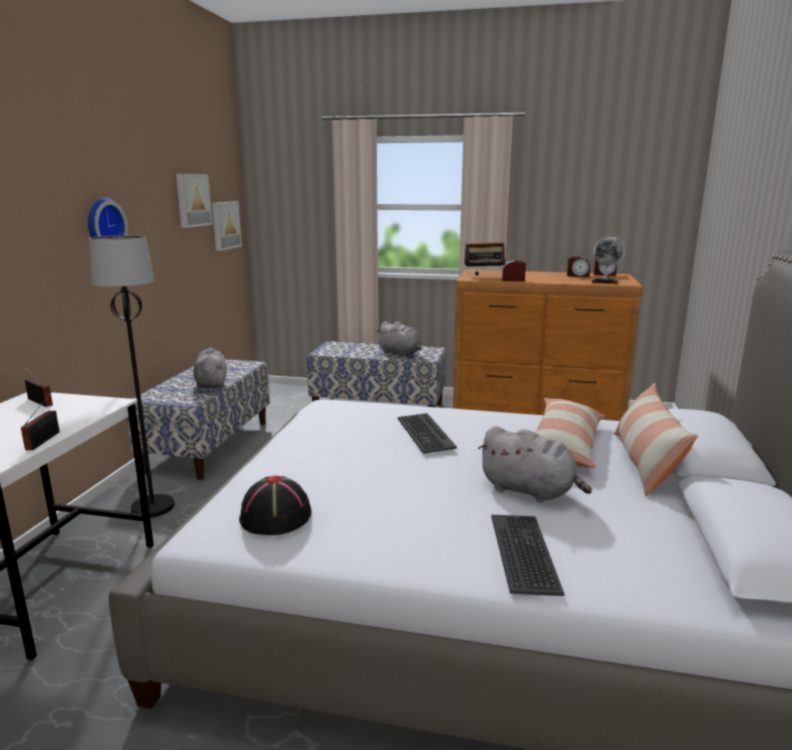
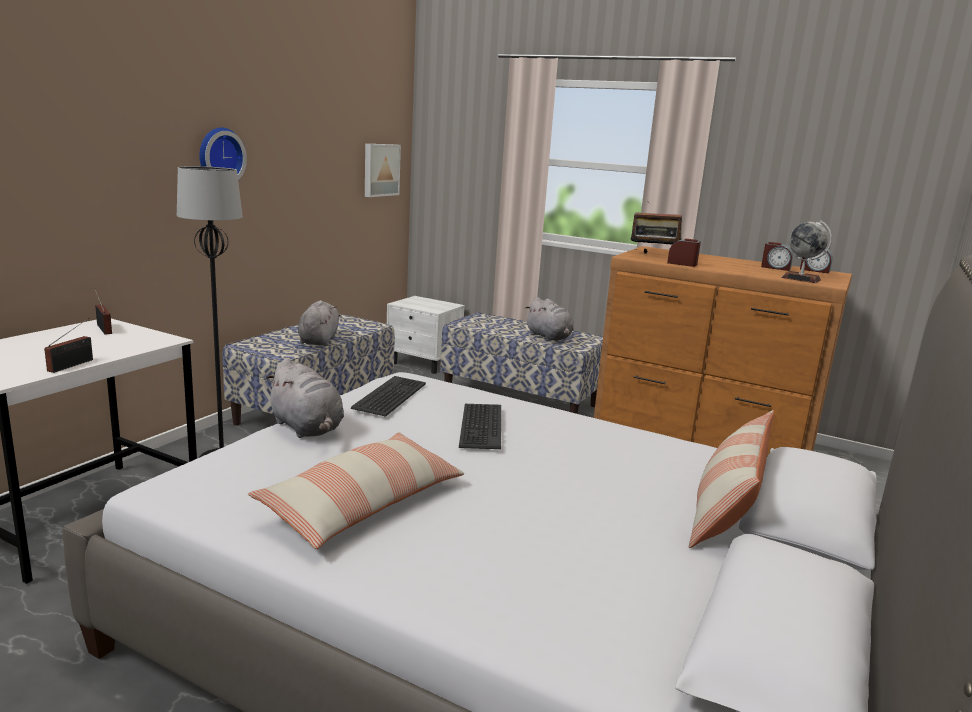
camera: 15 degrees right, 0 degrees up
picture [176,174,213,228] -> none
black hat [239,475,312,535] -> none
grey plush toy [478,426,592,502] -> grey plush toy moved to [266,359,344,438]
keyboard [491,515,564,596] -> keyboard moved to [351,376,426,417]
pillow [534,398,605,468] -> pillow moved to [248,432,464,549]
none -> white nightstand [387,296,465,374]

